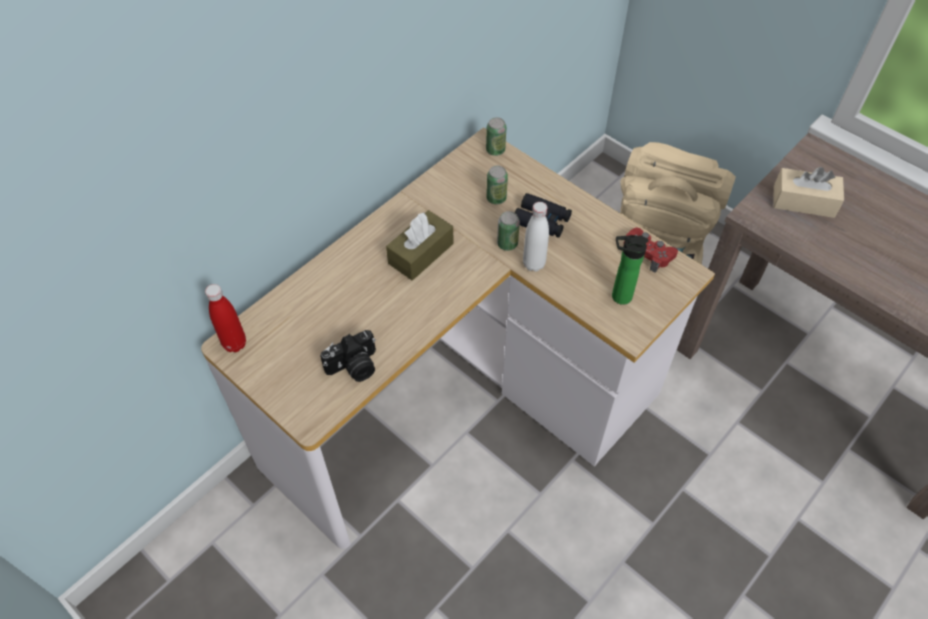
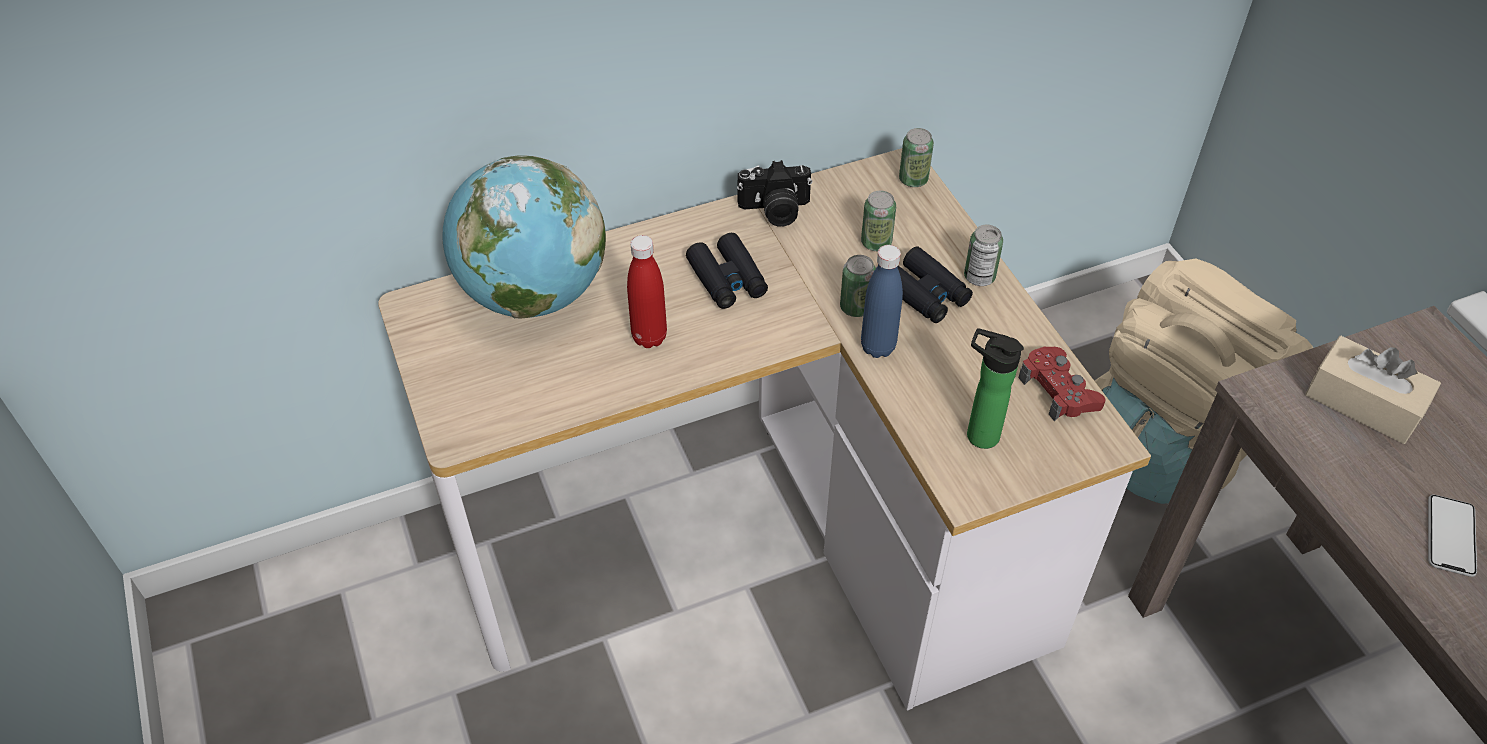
camera: 25 degrees right, 5 degrees down
red bottle [205,284,246,352] -> red bottle moved to [627,235,667,348]
camera [320,330,376,382] -> camera moved to [737,160,812,226]
brown tissue box [386,210,454,280] -> black binoculars [686,233,768,309]
white bottle [523,202,549,272] -> blue bottle [861,245,903,358]
none -> globe [442,155,606,318]
none -> can [964,225,1003,286]
none -> phone [1428,495,1477,577]

